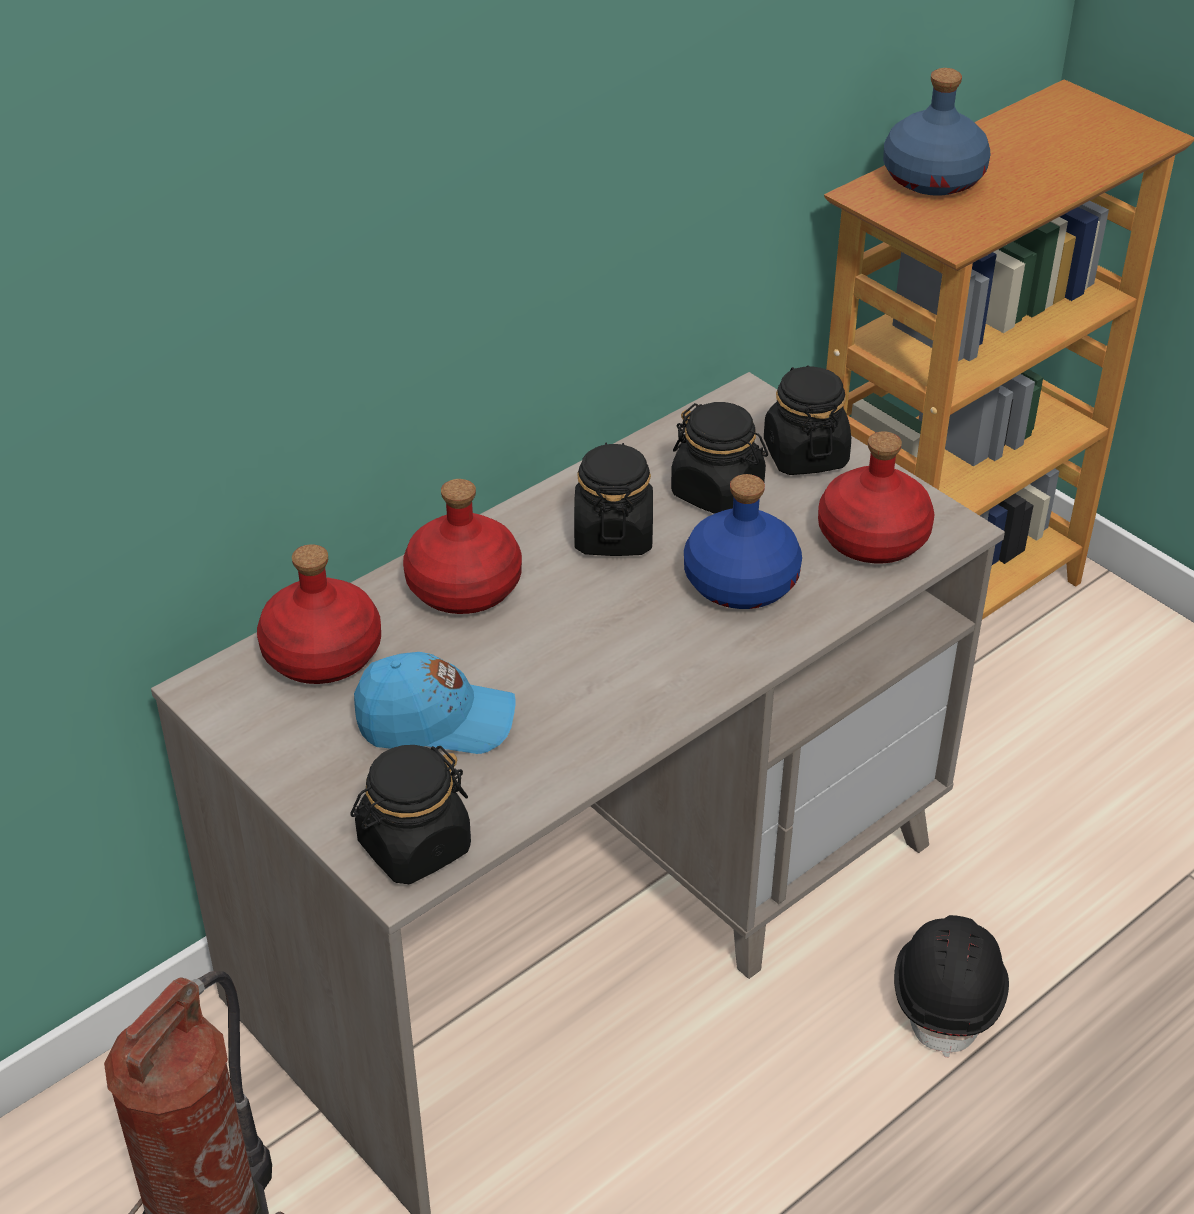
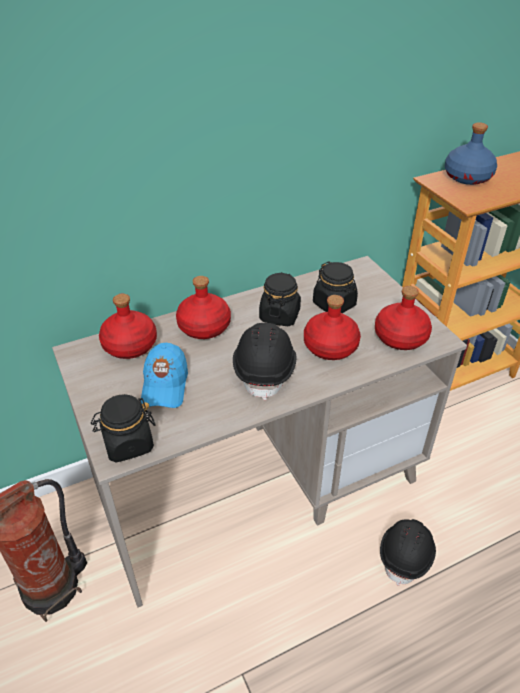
camera: 15 degrees right, 0 degrees up
blue cap [354,652,516,754] -> blue cap turned 75 degrees clockwise [141,343,188,408]
blue bottle [684,474,802,609] -> red bottle [304,295,361,360]
black jar [764,365,851,475] -> none
none -> black hard hat [233,323,296,400]

